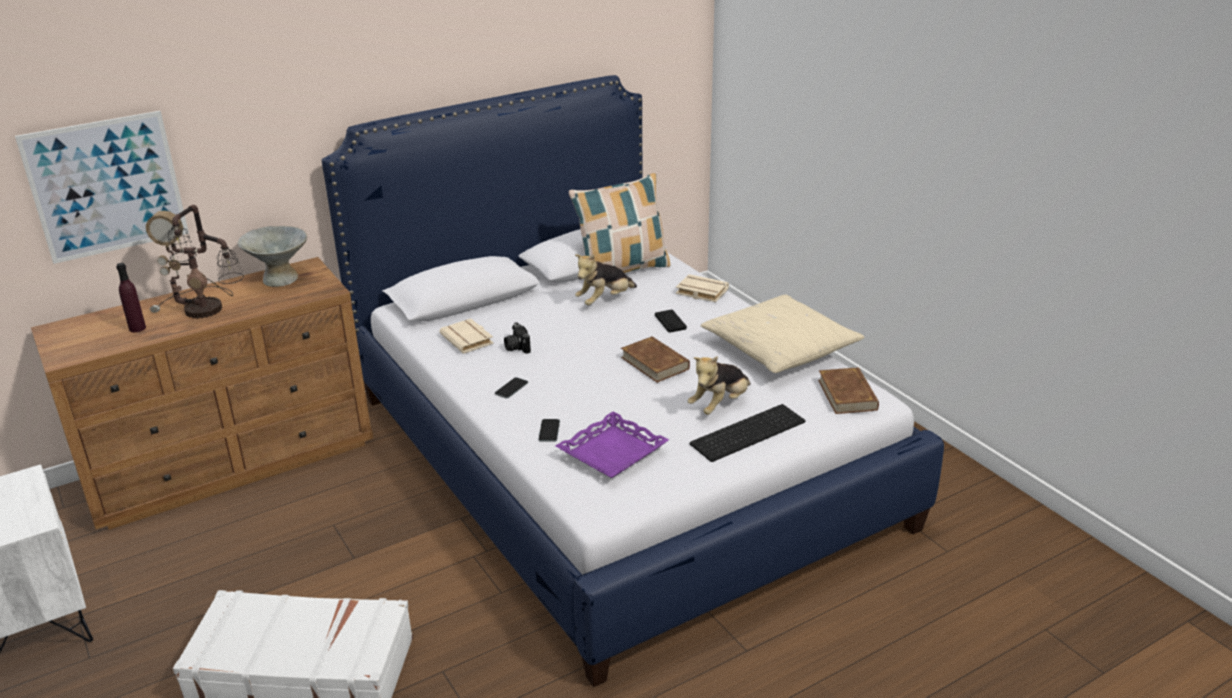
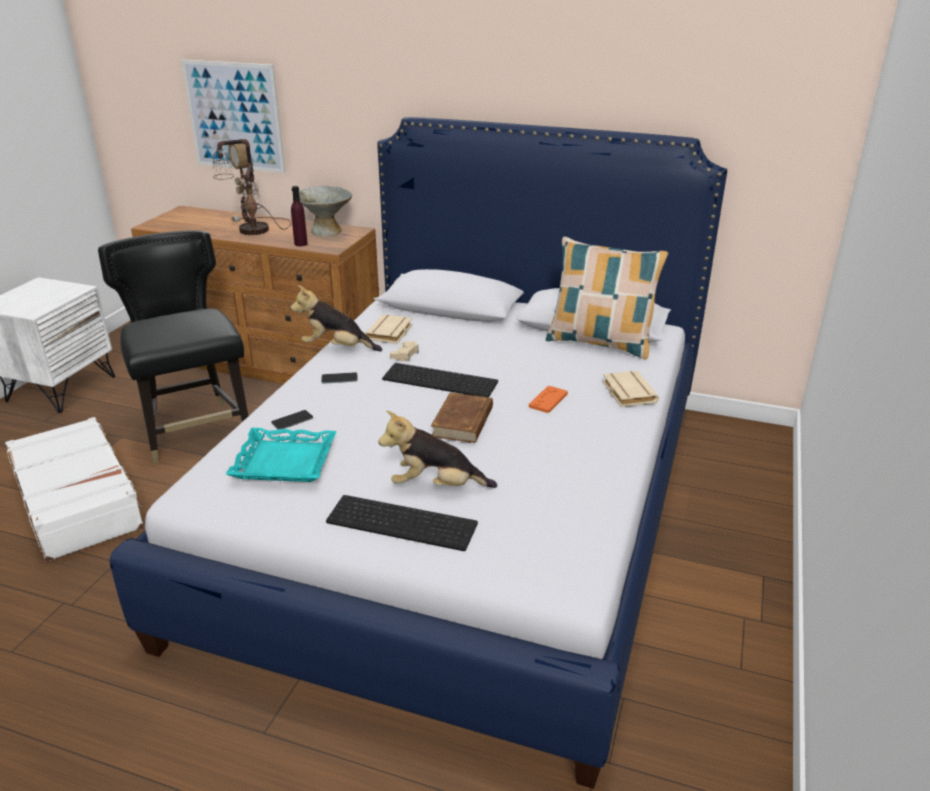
camera: 50 degrees right, 0 degrees up
purple bottle [116,263,146,333] -> purple bottle moved to [291,186,308,246]
camera [504,322,531,354] -> beige game controller [390,341,419,361]
purple tray [556,411,669,478] -> turquoise tray [226,428,337,482]
plush toy [575,254,637,305] -> plush toy moved to [291,285,382,351]
black game controller [655,310,687,332] -> orange game controller [529,386,568,413]
beige pillow [700,294,864,373] -> none
brown book [818,367,879,414] -> none
none -> black chair [98,230,248,464]
none -> keyboard [382,363,498,398]

